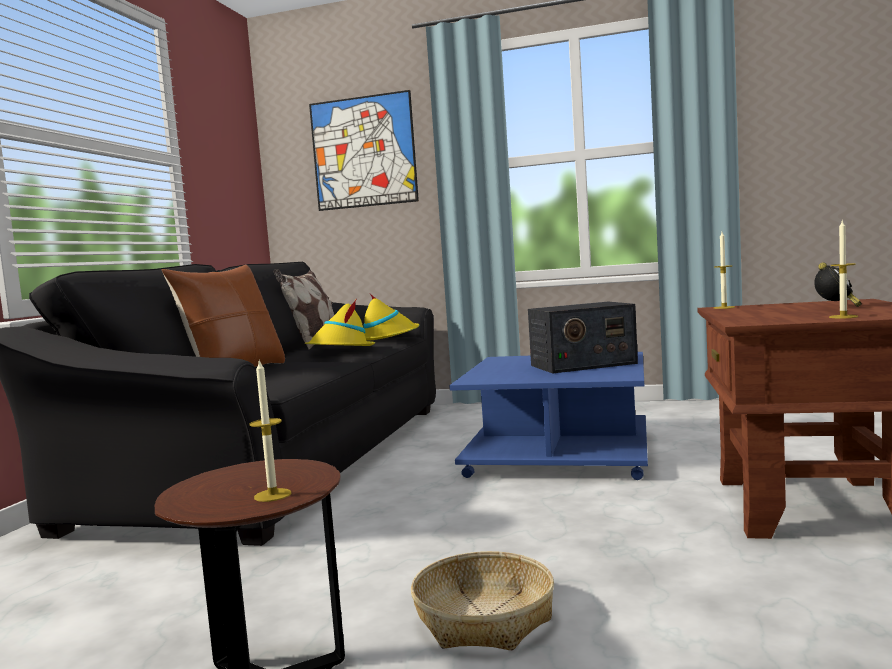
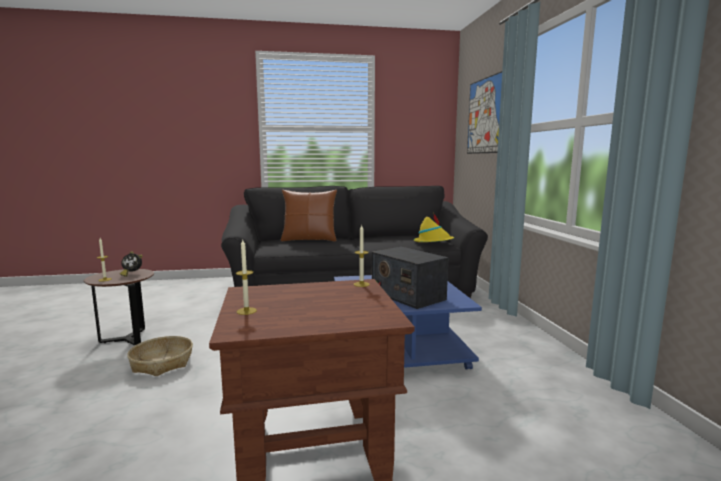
camera: 65 degrees right, 5 degrees up
pillow [273,269,334,350] -> none
yellow hat [305,298,375,346] -> none
alarm clock [814,262,862,307] -> alarm clock moved to [120,251,143,277]

